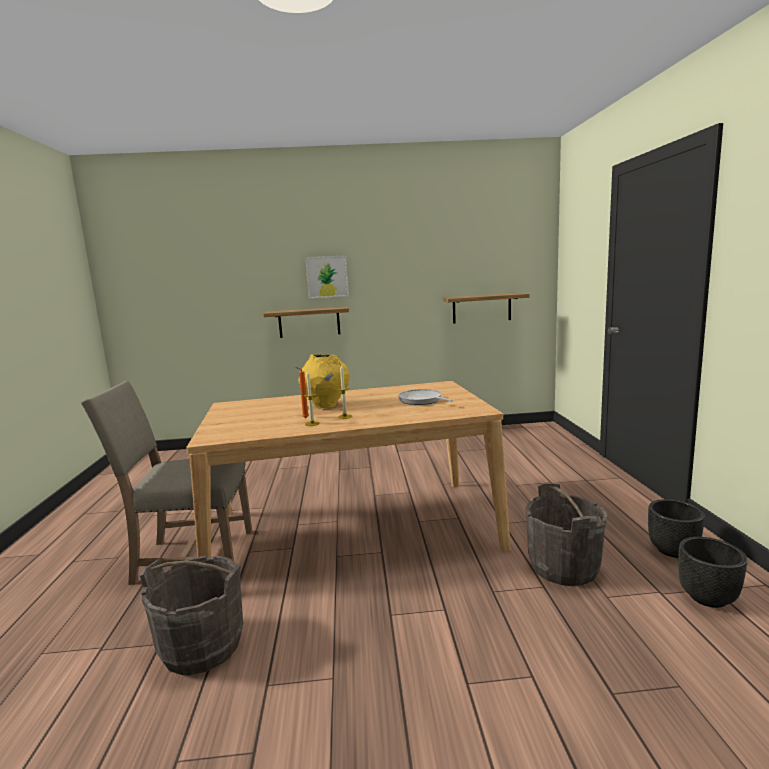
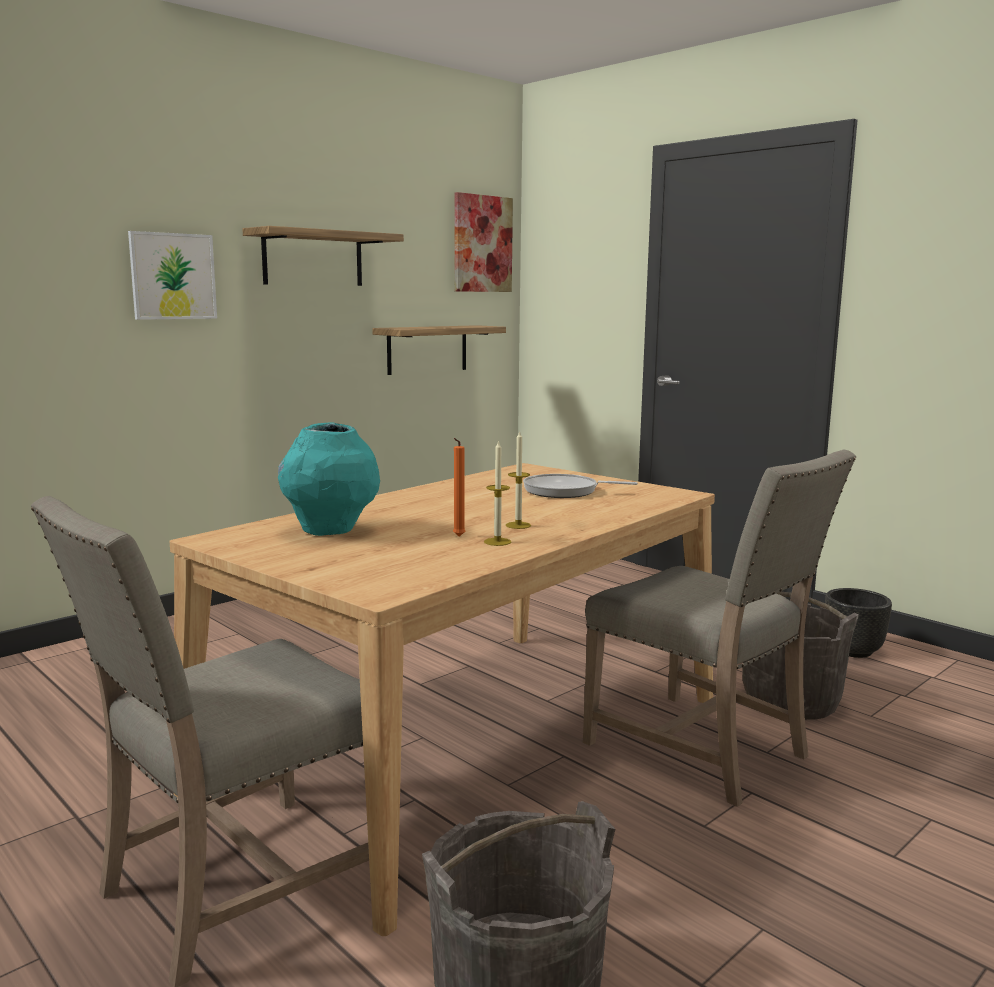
camera: 40 degrees left, 0 degrees up
shelf [263,307,349,338] -> shelf moved to [242,226,404,286]
yellow vase [298,354,350,408] -> none
black planter [678,537,747,608] -> none
none -> turquoise vase [278,422,380,536]
none -> picture [454,192,513,292]
none -> beige chair [583,449,856,807]

